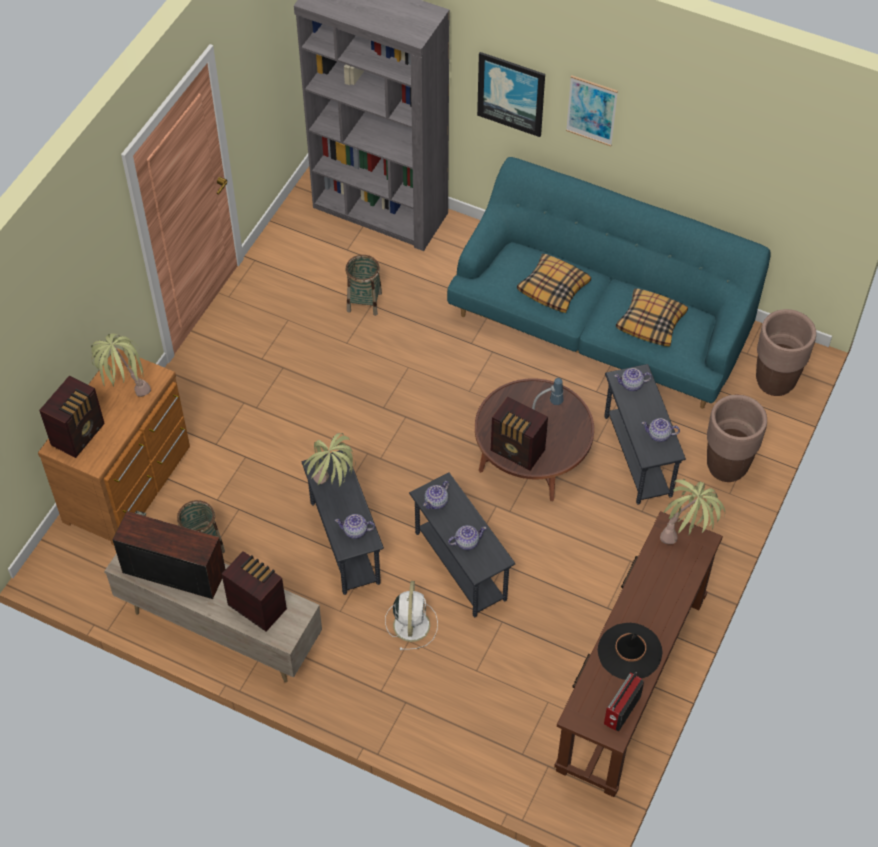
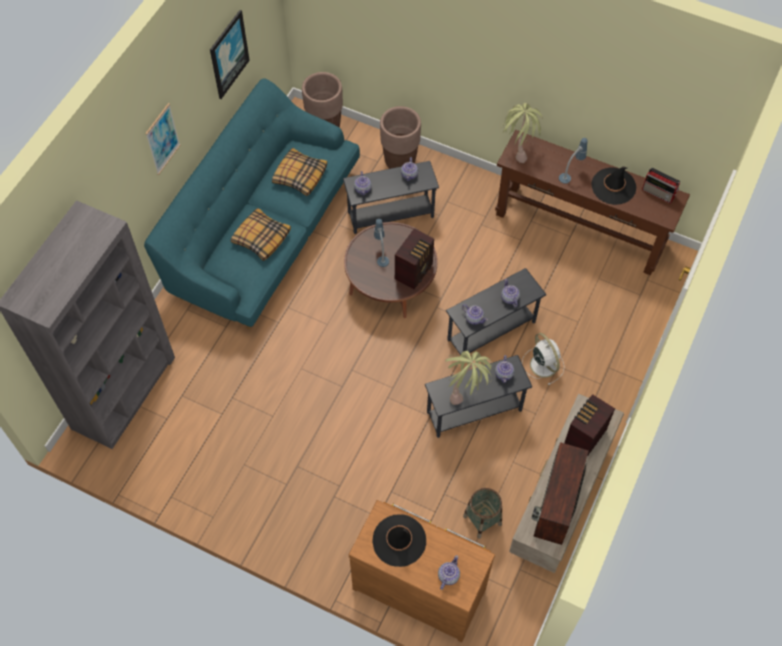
camera: 90 degrees left, 5 degrees up
radio [39,375,105,458] -> teapot [438,555,460,590]
potted plant [91,333,151,397] -> black hat [372,514,426,567]
basket [346,255,382,316] -> none
white fan [385,581,438,650] -> white fan turned 60 degrees clockwise [522,333,565,385]
picture [477,52,545,137] -> picture moved to [210,10,250,99]
none -> table lamp [559,138,588,184]

